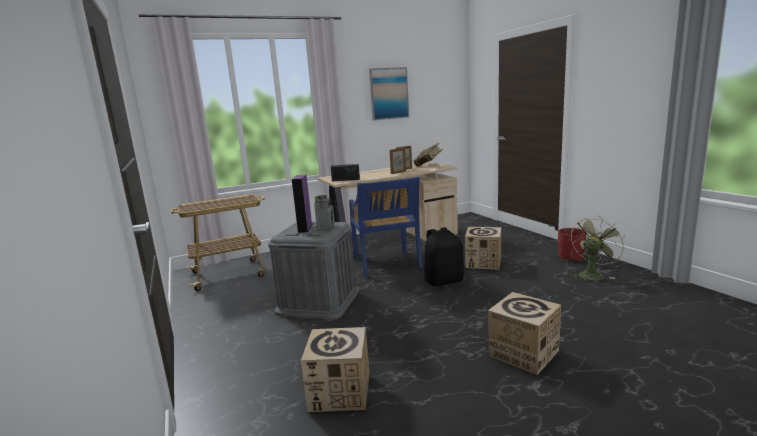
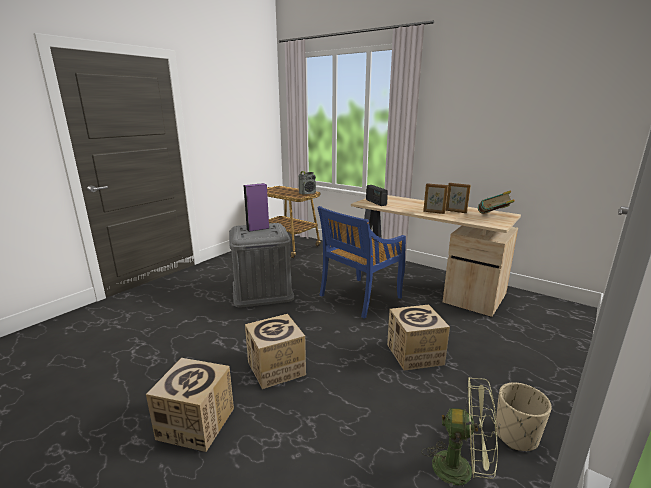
camera: 60 degrees right, 5 degrees up
cardboard box [301,327,369,412] -> cardboard box moved to [245,314,306,389]
radio [314,195,335,231] -> radio moved to [298,171,316,195]
picture [369,67,409,120] -> none
black backpack [424,227,464,286] -> none
red planter [558,228,587,261] -> beige planter [496,382,552,451]

